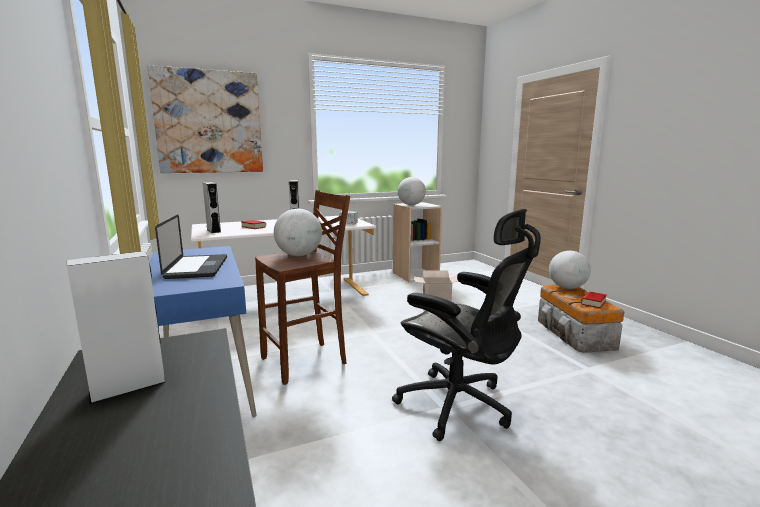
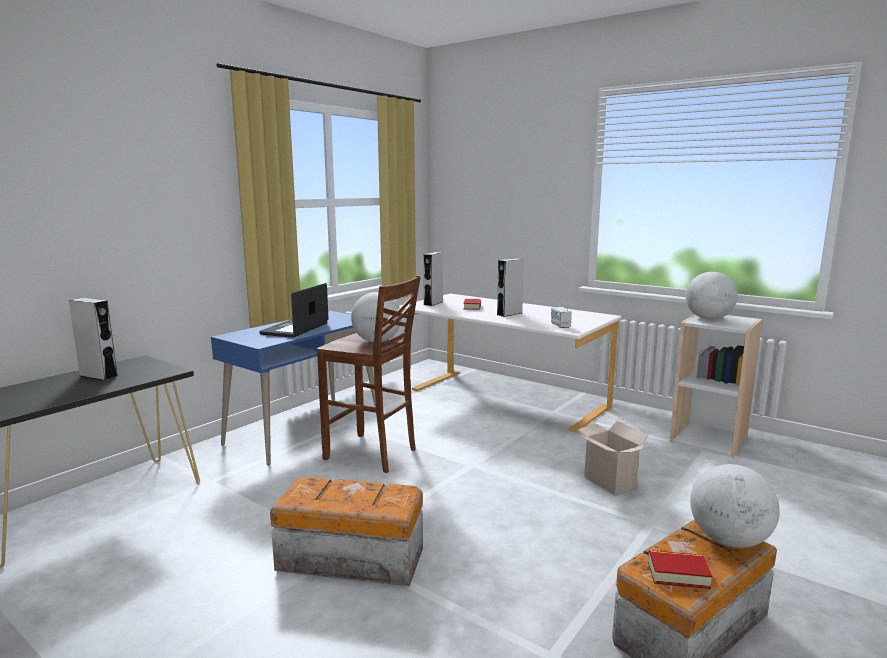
camera: 60 degrees right, 0 degrees up
picture [147,65,263,173] -> none
laptop [155,214,227,279] -> laptop turned 150 degrees clockwise [259,283,328,338]
office chair [392,209,541,441] -> storage box [270,477,423,586]

